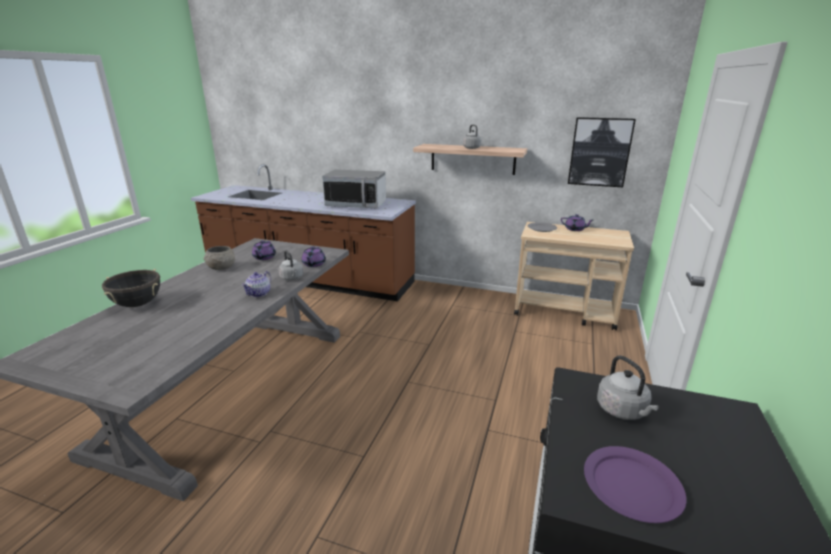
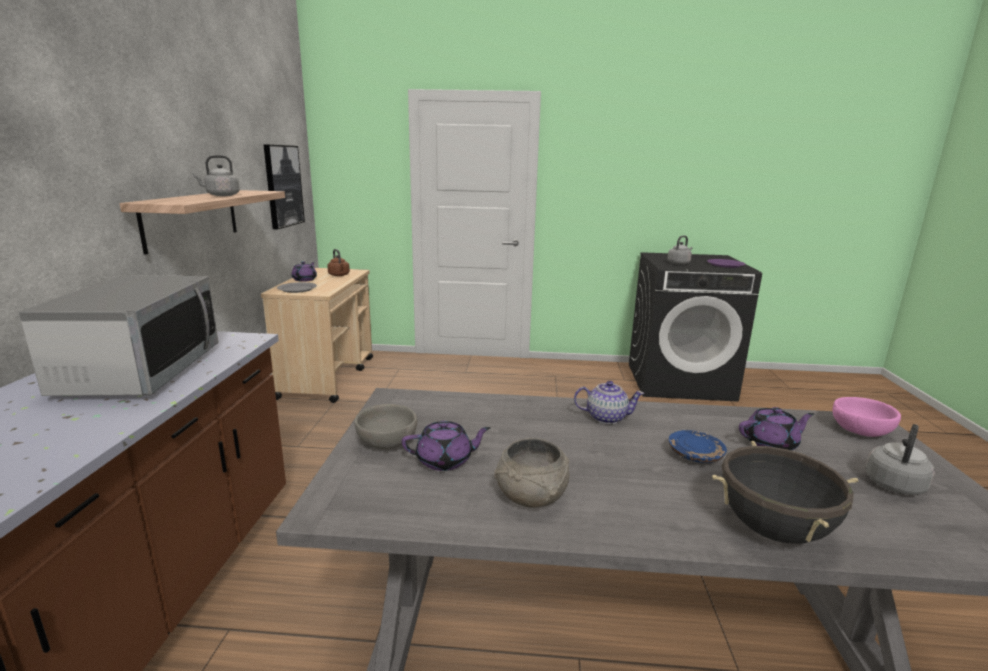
camera: 105 degrees left, 5 degrees down
grey kettle [278,250,303,281] -> grey kettle moved to [866,424,935,495]
purple teapot [302,246,326,267] -> purple teapot moved to [739,407,814,450]
none -> brown kettle [327,249,350,276]
none -> grey bowl [354,404,417,449]
none -> blue plate [669,430,727,463]
none -> pink bowl [832,397,901,437]

